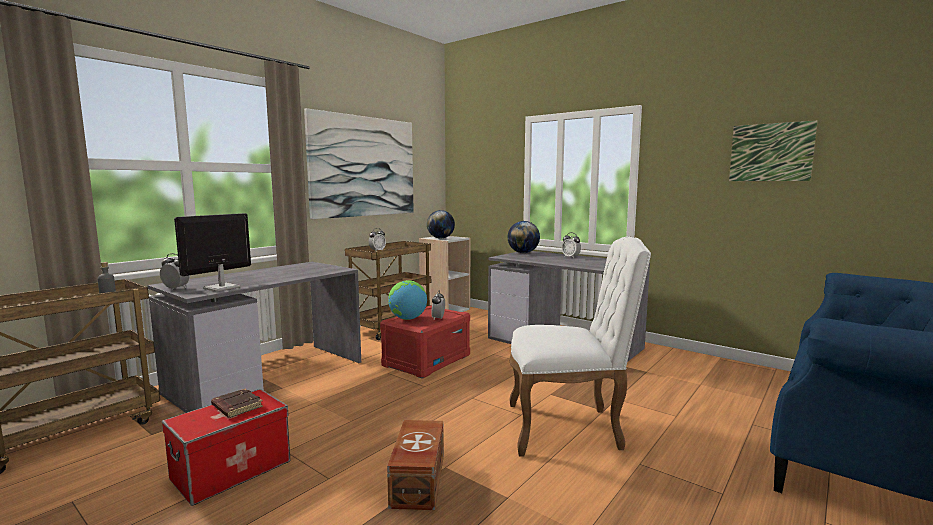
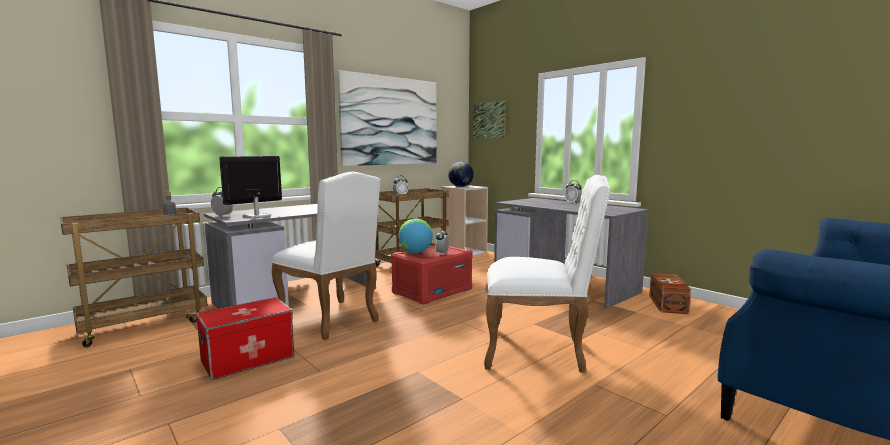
camera: 10 degrees right, 0 degrees up
brown book [211,389,263,418] -> none
brown storage box [387,420,444,510] -> brown storage box moved to [649,273,691,314]
globe [508,221,540,253] -> none
picture [729,120,818,181] -> picture moved to [473,101,506,138]
none -> white chair [272,171,381,340]

